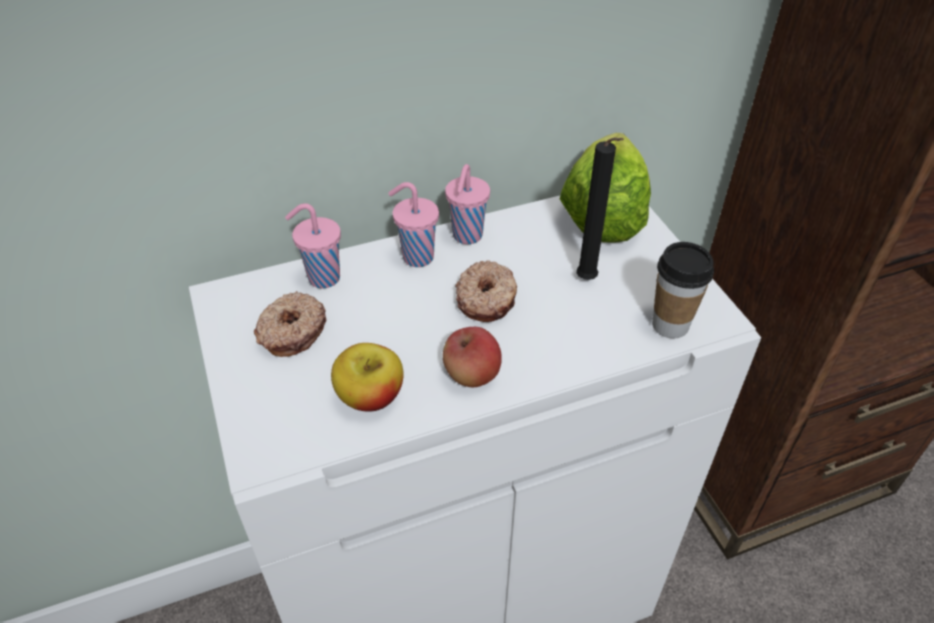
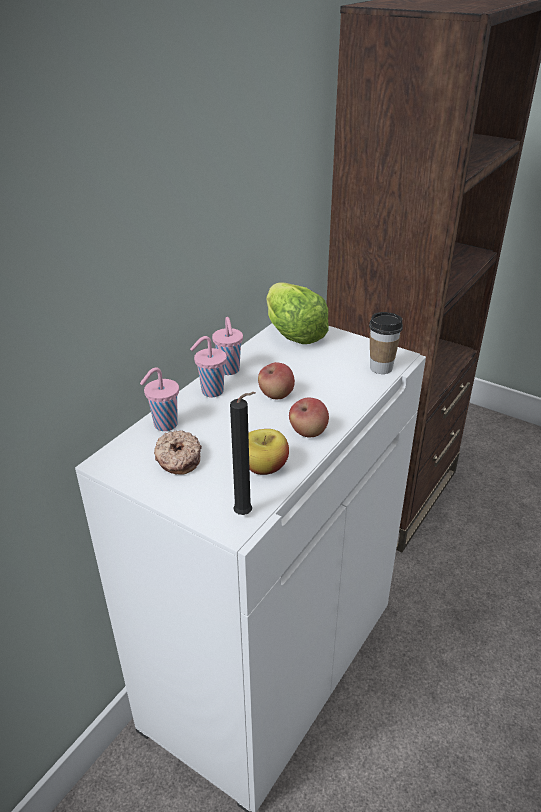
camera: 35 degrees left, 10 degrees down
donut [455,260,517,322] -> apple [258,362,295,399]
black candle [576,137,624,280] -> black candle moved to [230,392,255,515]

